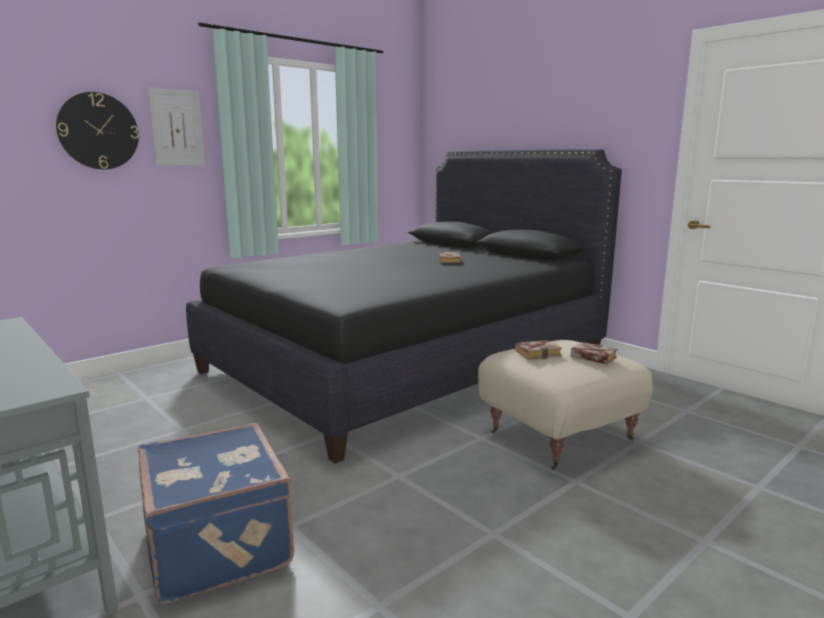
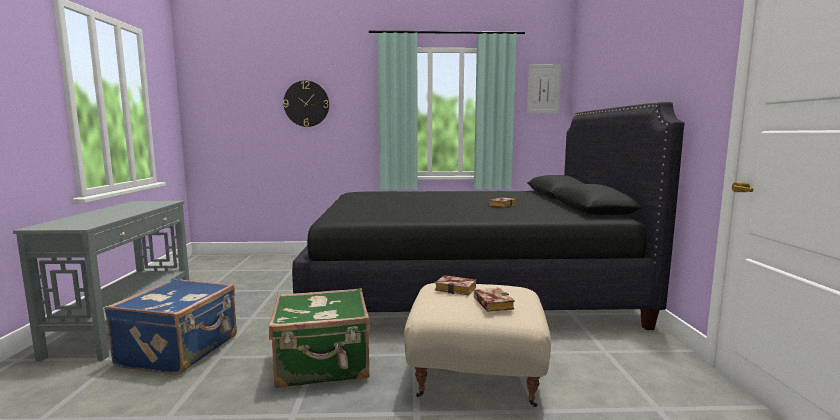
camera: 40 degrees right, 5 degrees down
picture [148,88,205,166] -> picture moved to [527,64,561,113]
none -> green suitcase [269,288,370,388]

